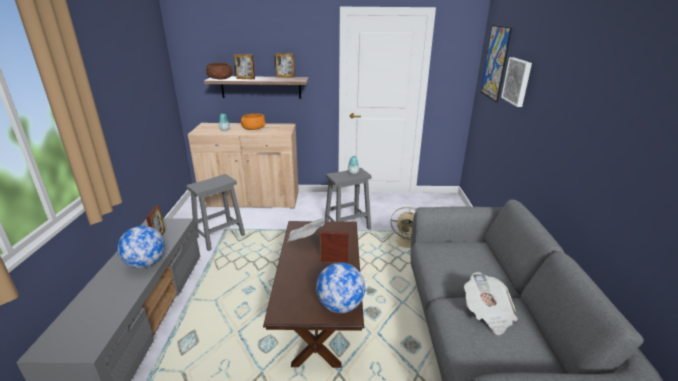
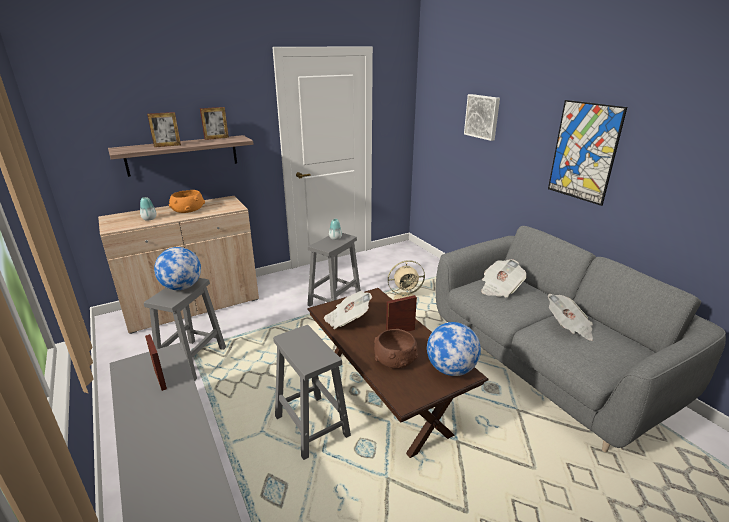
camera: 30 degrees left, 0 degrees up
globe [117,226,165,268] -> globe moved to [154,247,201,290]
brown bowl [206,63,233,80] -> brown bowl moved to [374,329,418,368]
picture [481,25,512,103] -> picture moved to [548,100,627,206]
none -> grey stool [273,325,351,460]
none -> newspaper [481,259,526,298]

